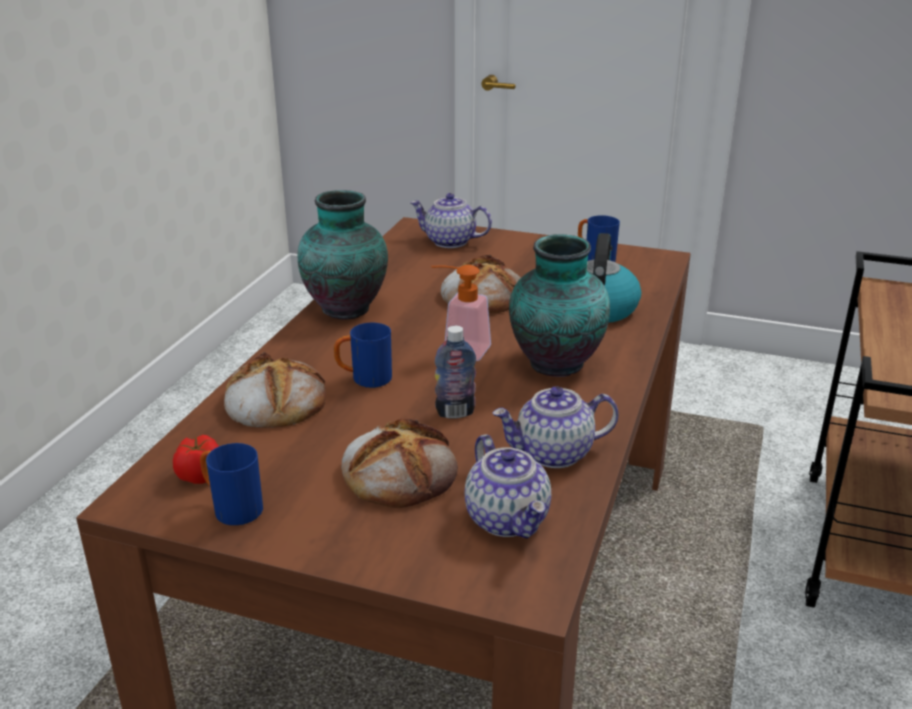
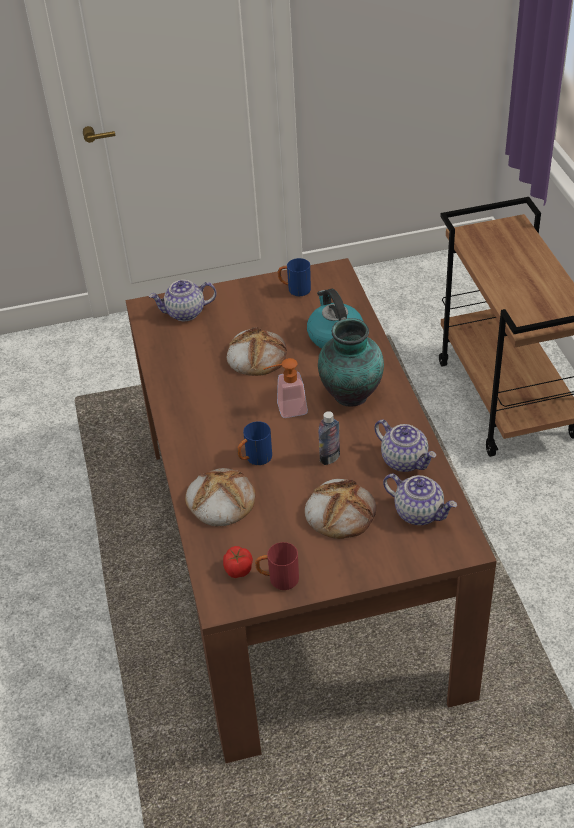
camera: 30 degrees left, 15 degrees up
blue mug [200,443,263,525] -> red mug [255,542,299,590]
vase [298,190,388,320] -> none
teapot [492,386,619,468] -> teapot turned 90 degrees counterclockwise [374,420,436,472]

